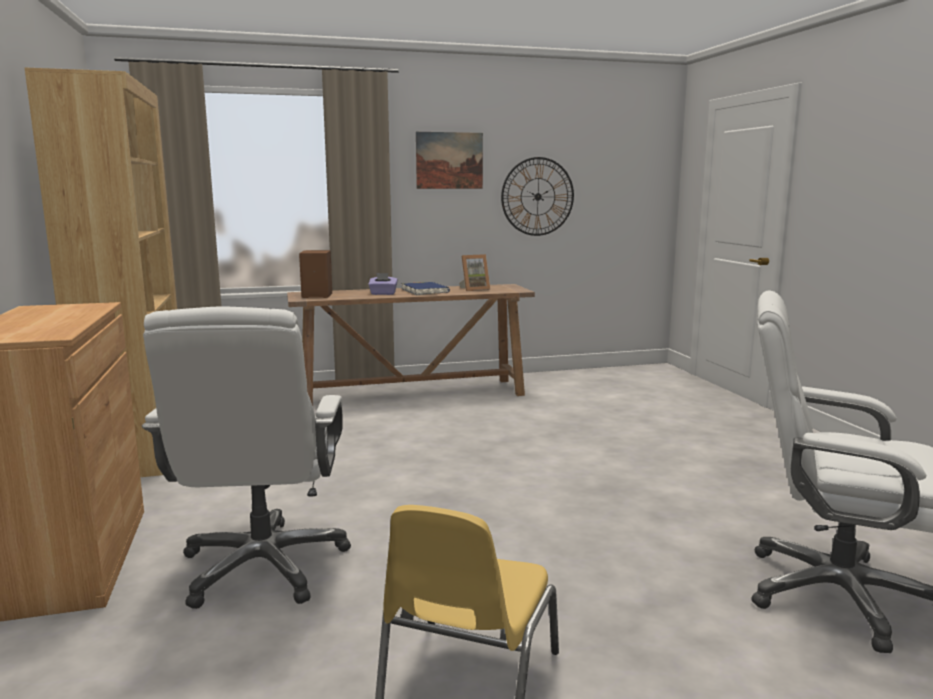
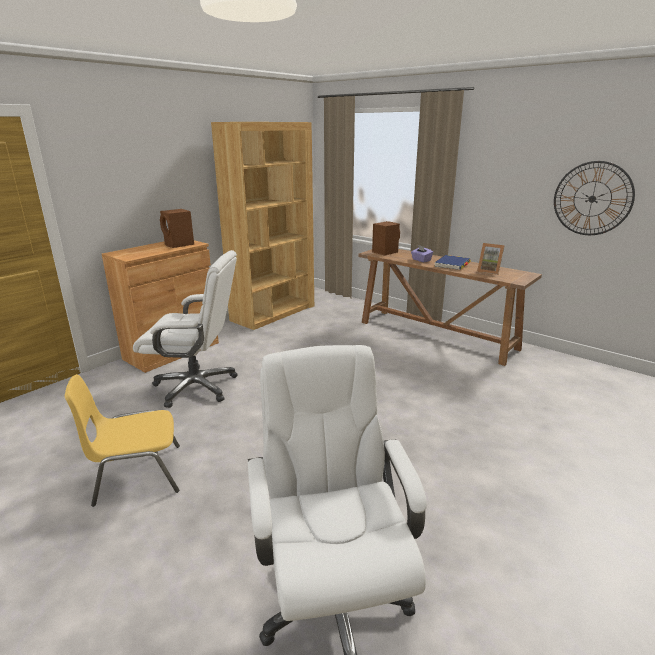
camera: 55 degrees right, 10 degrees up
white office chair [142,306,351,609] -> white office chair turned 135 degrees counterclockwise [133,250,238,408]
picture [416,132,483,189] -> none
none -> brown speaker [160,209,194,248]

